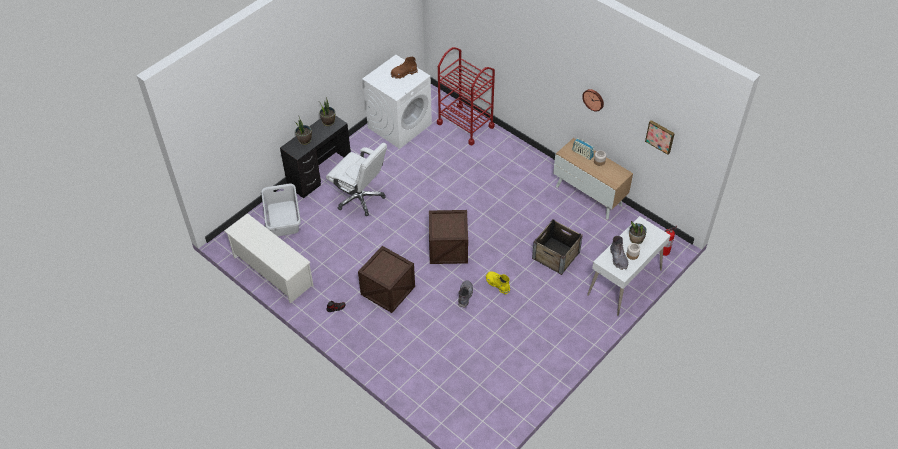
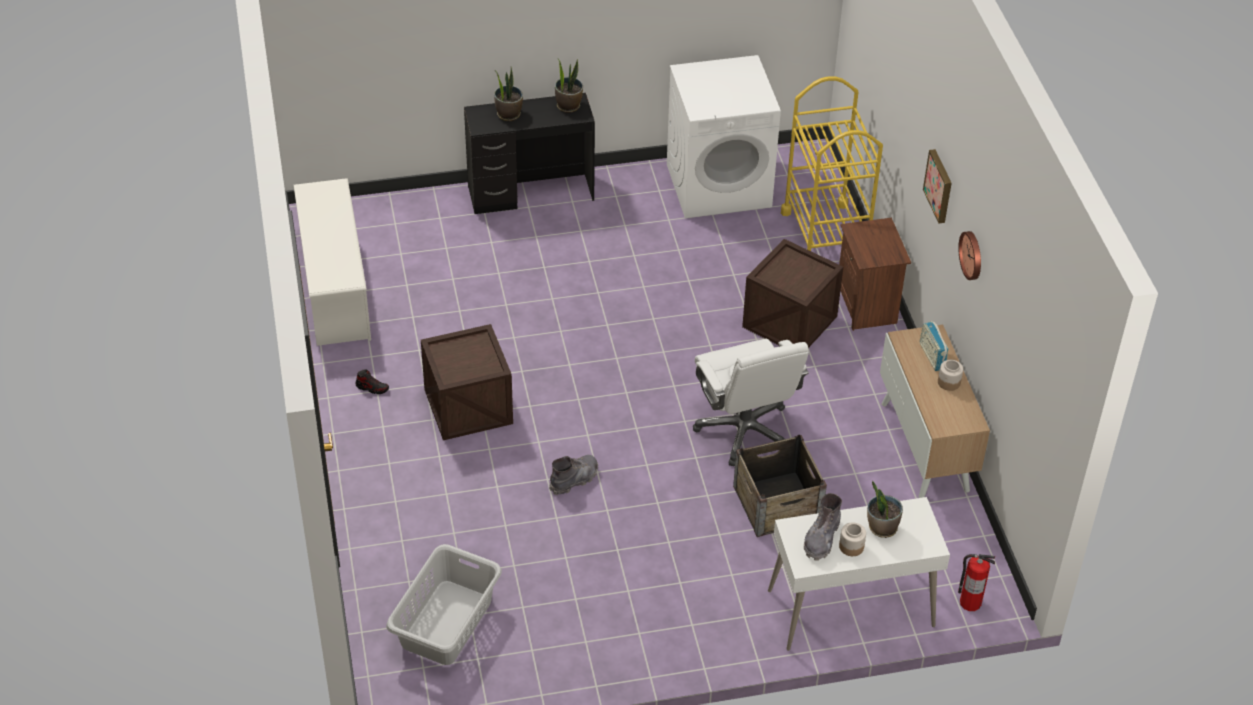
camera: 35 degrees right, 5 degrees down
grey laundry basket [261,183,301,236] -> grey laundry basket moved to [386,544,502,665]
white office chair [326,143,387,216] -> white office chair moved to [693,339,809,467]
brown boot [391,57,418,79] -> none
crate [429,210,468,264] -> crate moved to [742,239,843,348]
red cart [437,47,495,146] -> yellow cart [781,76,883,251]
yellow boot [486,271,510,295] -> none
picture [645,120,675,155] -> picture moved to [923,149,952,223]
none -> brown nightstand [839,218,911,331]

